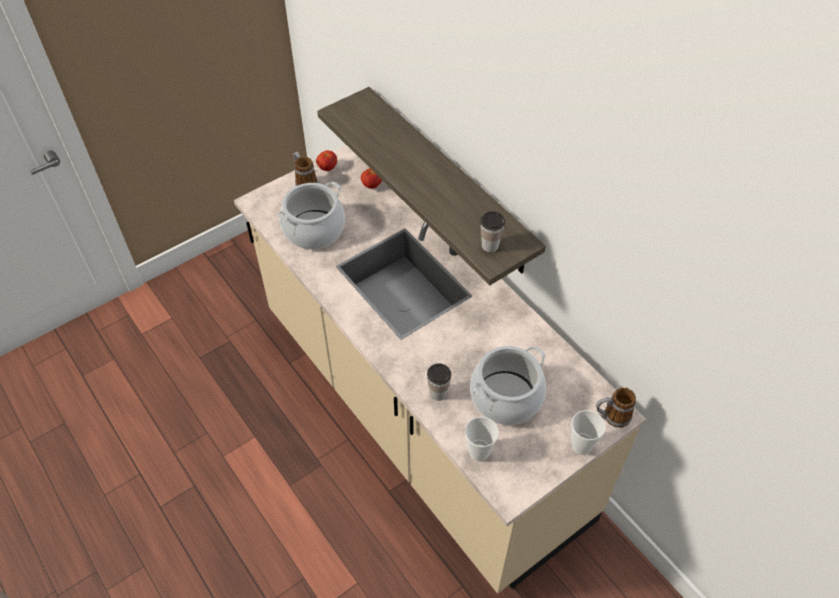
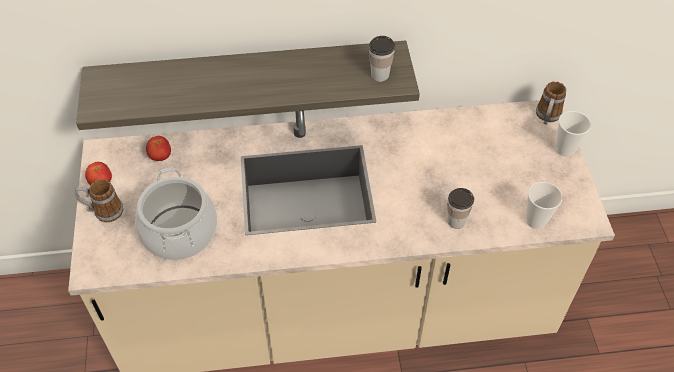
camera: 60 degrees left, 0 degrees up
cooking pot [470,346,546,425] -> none

